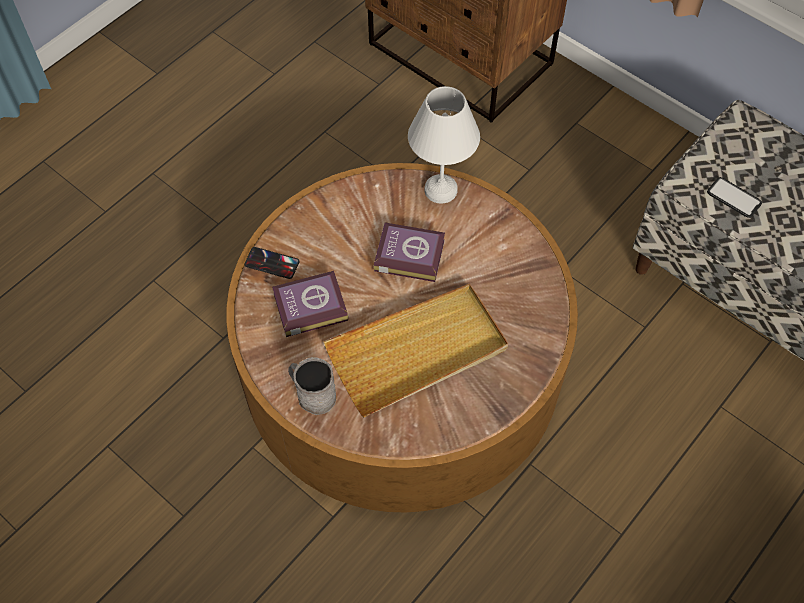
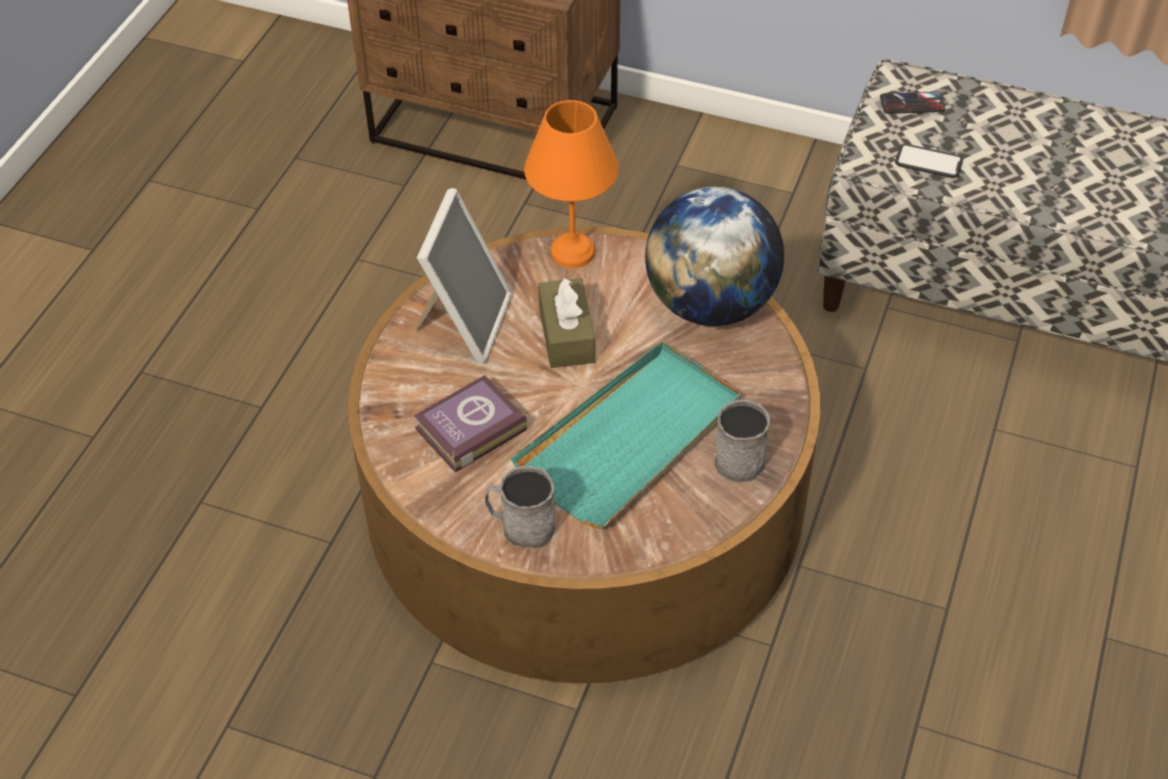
camera: 20 degrees left, 10 degrees down
phone [244,247,300,279] -> phone moved to [880,92,945,114]
beige tray [323,284,508,418] -> turquoise tray [511,342,741,529]
book [374,223,445,282] -> brown tissue box [538,277,595,368]
white table lamp [408,86,480,204] -> orange table lamp [524,100,619,268]
none -> picture frame [416,188,512,364]
none -> globe [645,187,784,326]
none -> grey mug [714,399,770,482]

